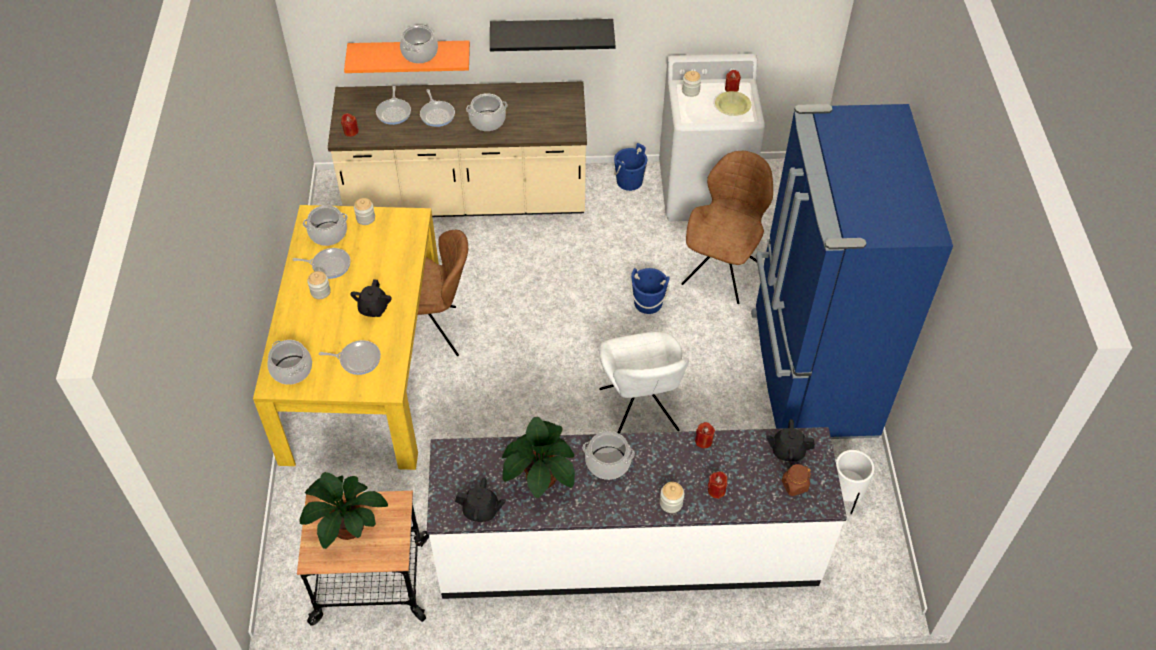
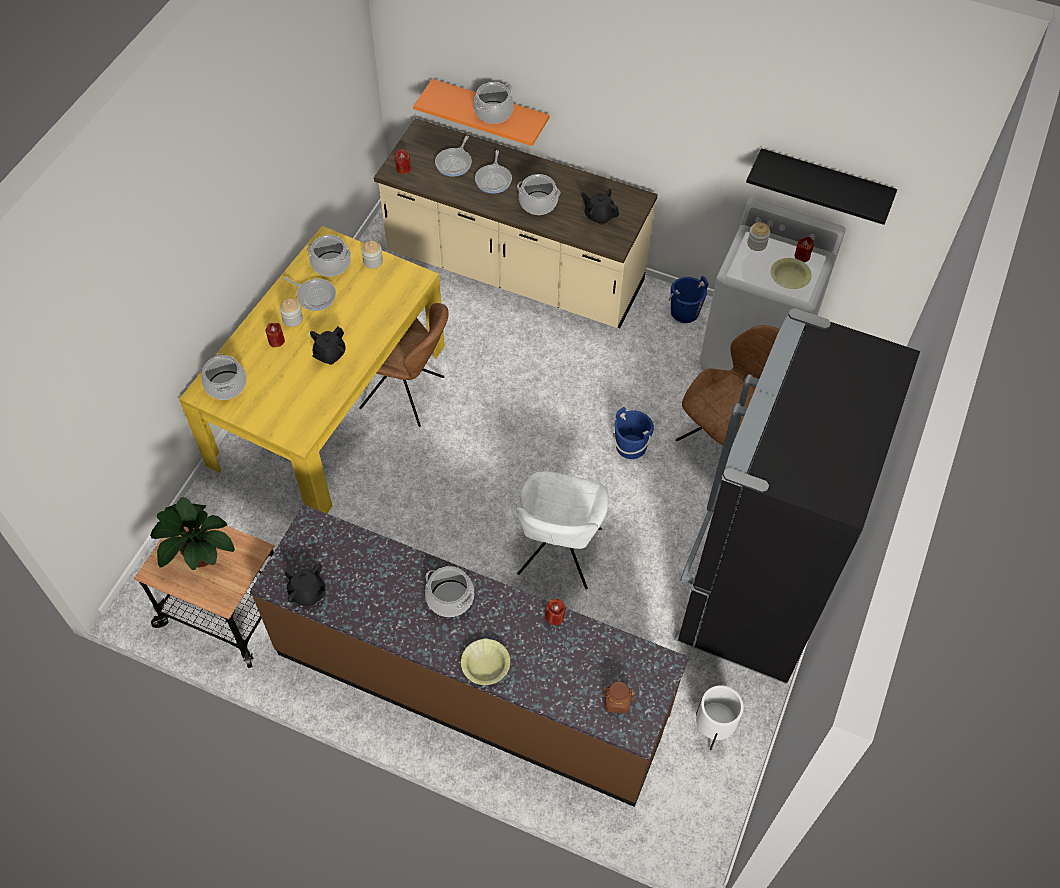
camera: 25 degrees right, 5 degrees up
frying pan [319,340,381,375] -> none
white counter [427,427,847,599] -> brown counter [250,505,689,807]
black shelf [490,19,615,51] -> black shelf moved to [746,148,897,225]
potted plant [502,417,575,498] -> none
jar [660,482,684,513] -> yellow bowl [461,639,510,685]
red candle [708,471,728,499] -> red candle moved to [265,323,285,348]
blue fridge [751,104,953,439] -> black fridge [673,308,920,684]
black teapot [766,419,815,461] -> black teapot moved to [581,189,619,225]

